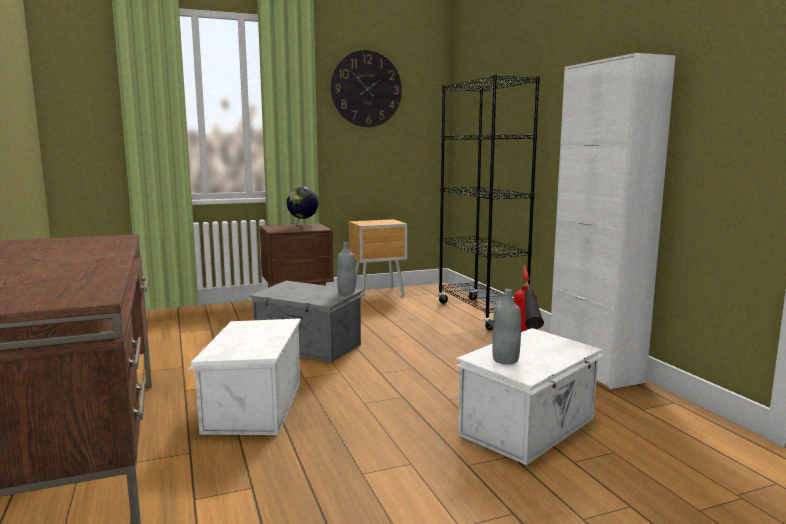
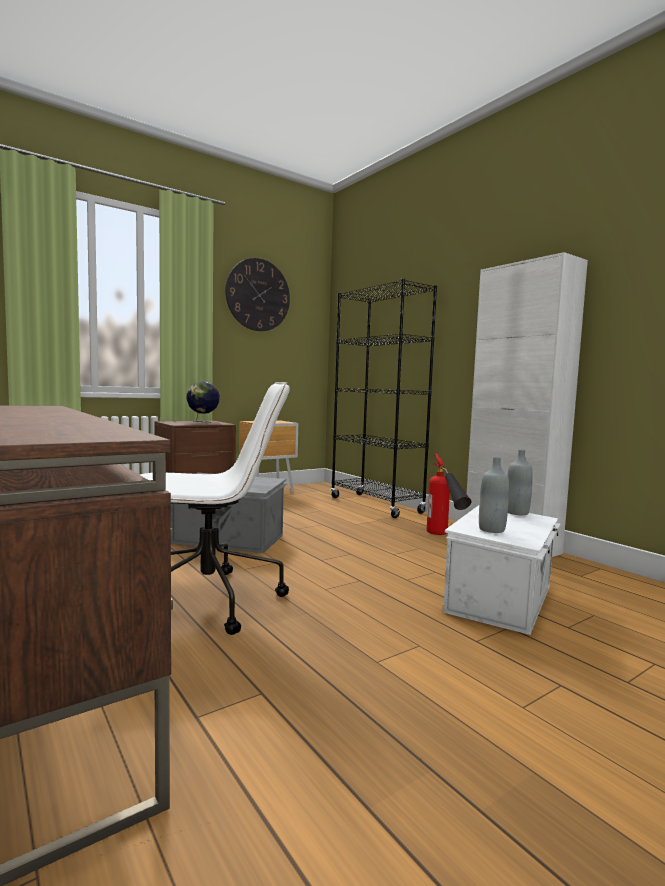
camera: 15 degrees left, 5 degrees down
white storage box [188,318,301,435] -> white office chair [140,382,290,635]
grey bottle [337,242,356,294] -> grey bottle moved to [508,449,533,515]

